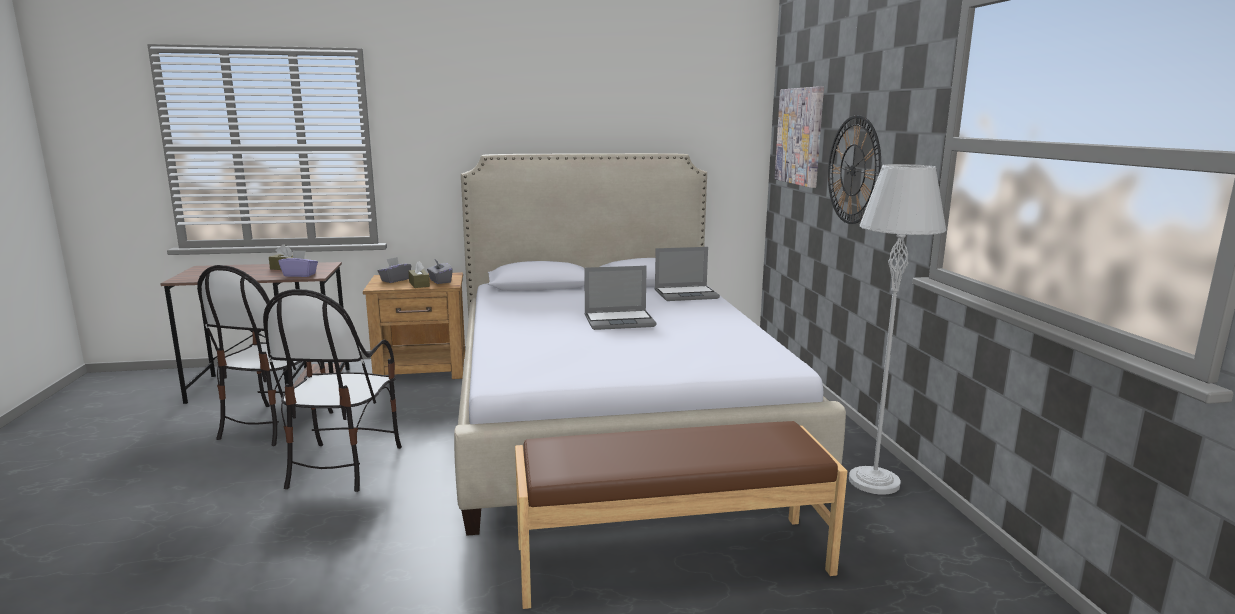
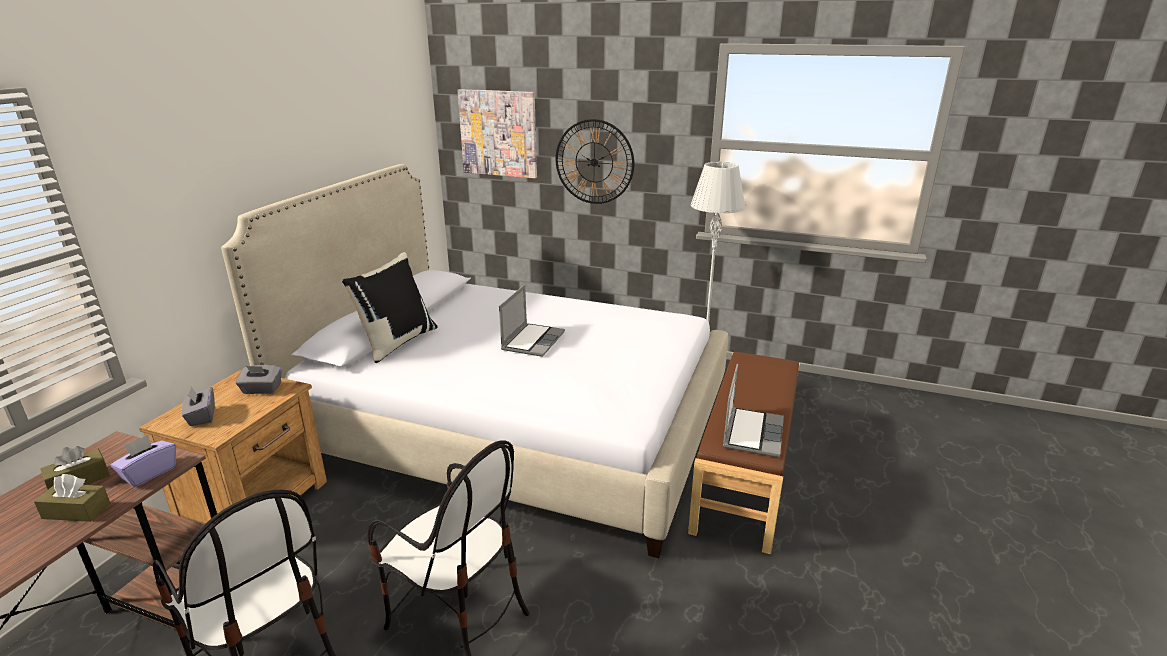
camera: 60 degrees left, 10 degrees up
brown tissue box [408,261,430,288] -> brown tissue box moved to [34,474,110,522]
laptop [655,247,720,301] -> laptop moved to [723,364,784,457]
none -> black pillow [342,252,437,363]

